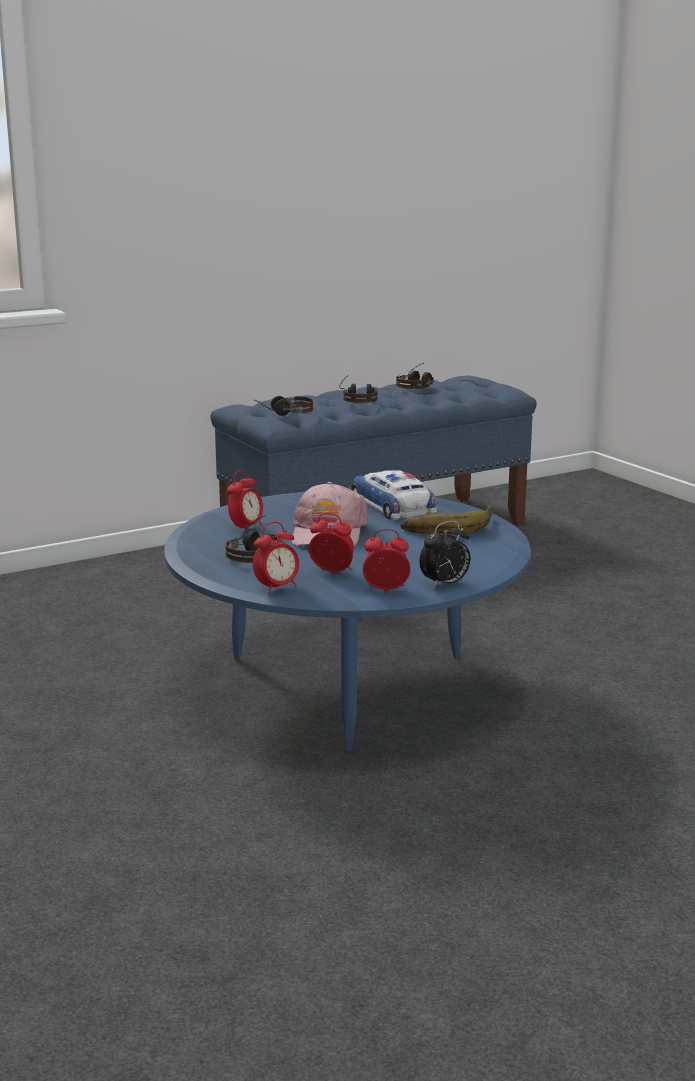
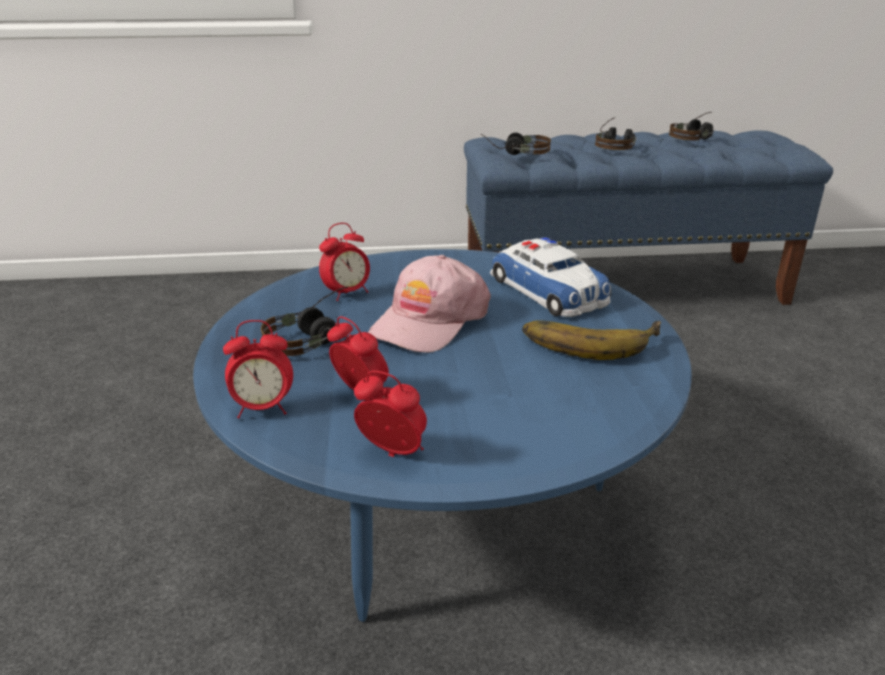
camera: 25 degrees right, 10 degrees up
toy car [351,470,437,520] -> toy car turned 150 degrees clockwise [490,238,612,317]
alarm clock [419,521,470,589] -> none

